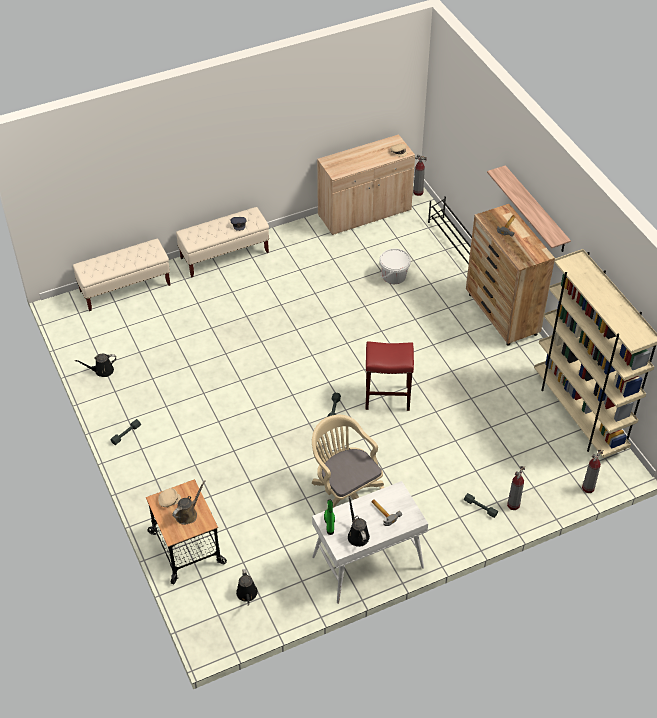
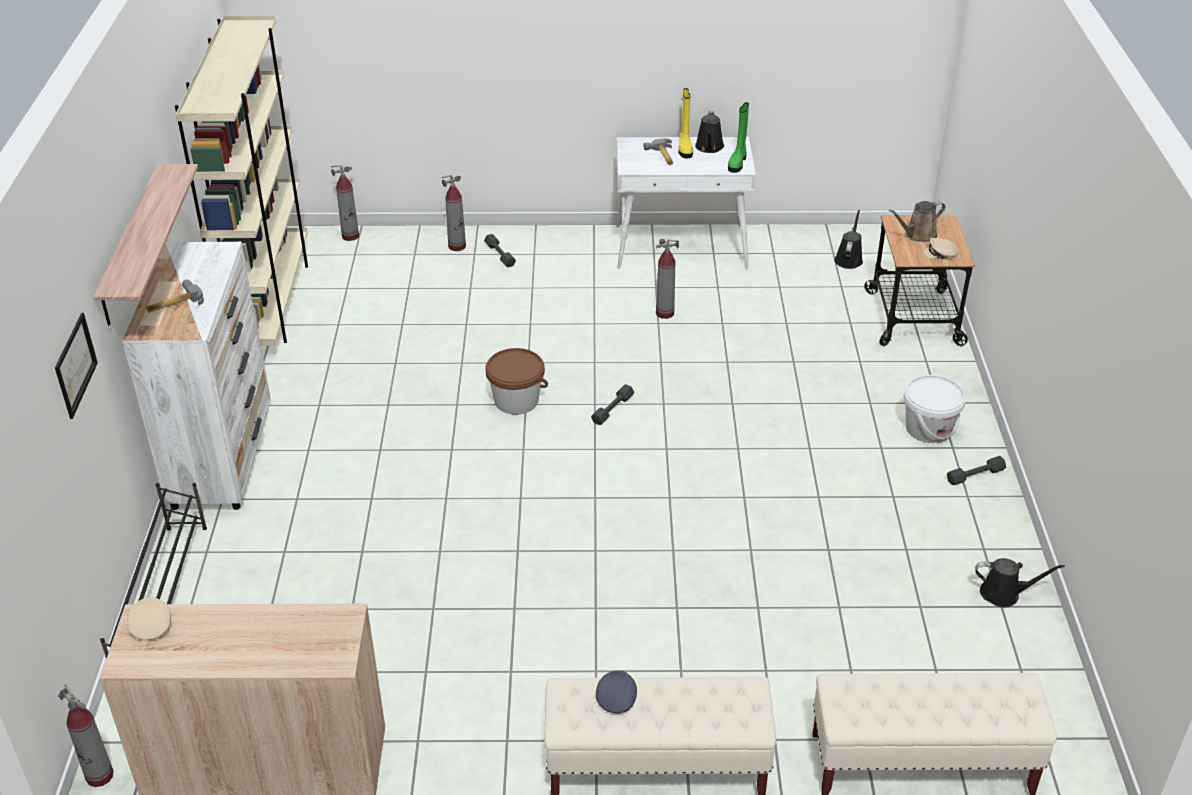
camera: 155 degrees left, 10 degrees down
beige office chair [312,415,384,510] -> fire extinguisher [656,239,679,319]
red stool [365,341,414,411] -> brown bucket [485,348,548,414]
white bucket [379,249,411,284] -> white bucket moved to [904,375,966,443]
brown dresser [466,204,555,346] -> white dresser [122,242,271,510]
none -> picture [55,313,98,419]
none -> yellow boot [678,88,693,158]

